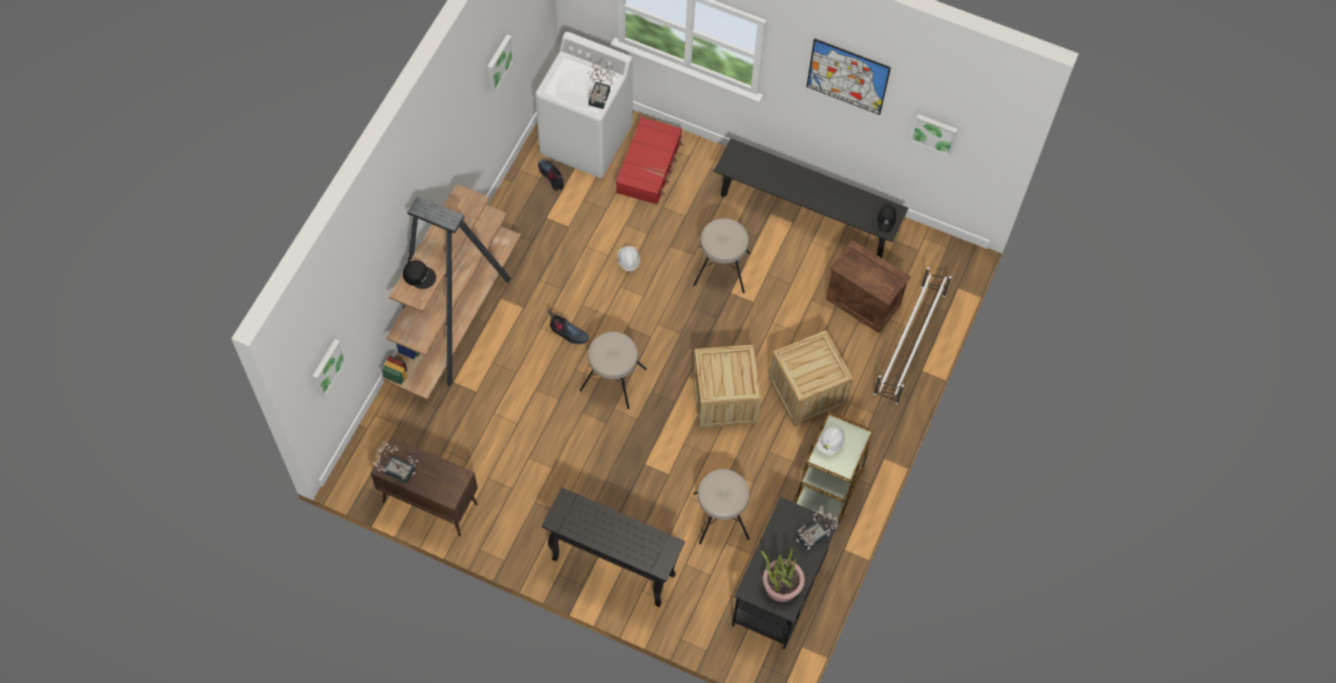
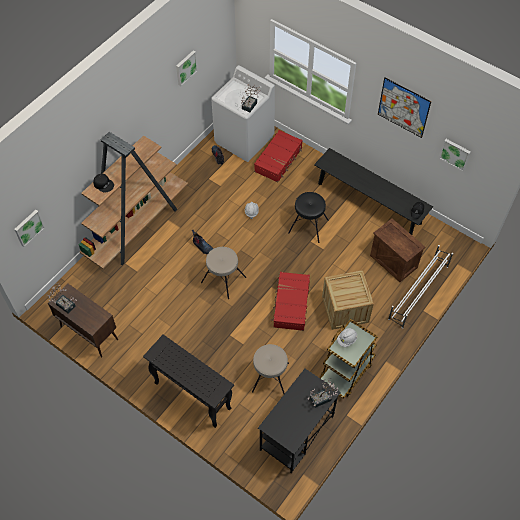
camera: 15 degrees right, 5 degrees down
beige stool [693,218,750,293] -> black stool [288,192,329,243]
crate [693,345,762,428] -> red suitcase [271,272,310,331]
potted plant [761,548,805,602] -> none

